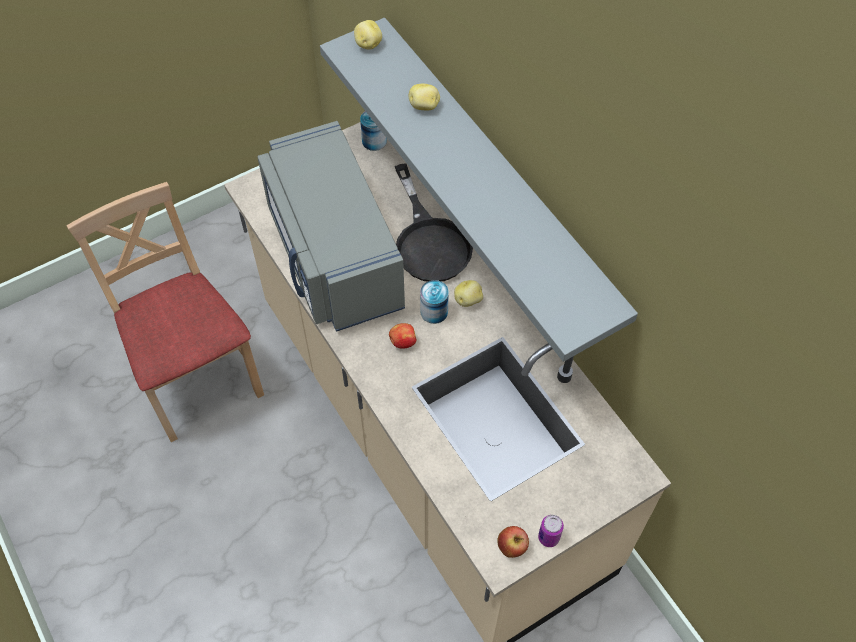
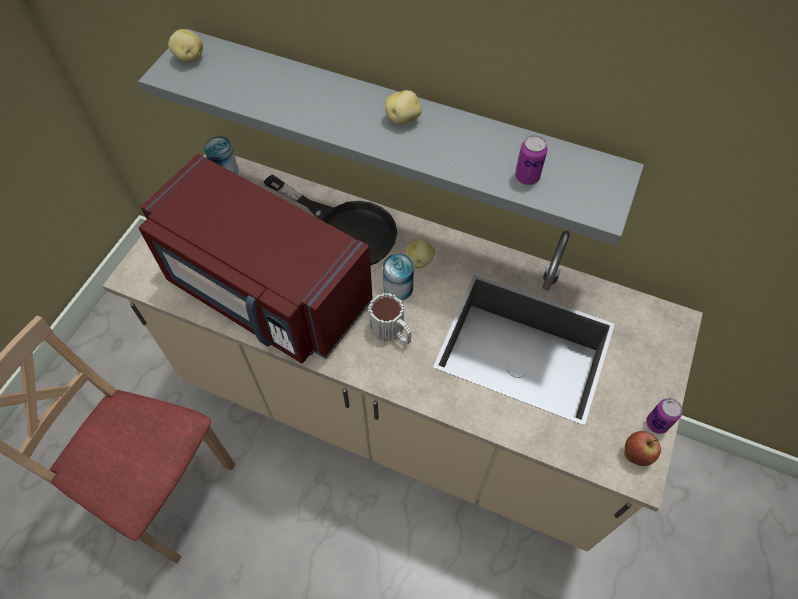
camera: 35 degrees left, 0 degrees up
grey microwave [257,121,405,332] -> red microwave [139,154,373,364]
apple [389,323,416,349] -> mug [369,293,411,344]
potato [409,84,440,110] -> potato moved to [385,90,422,124]
none -> can [515,135,548,185]

